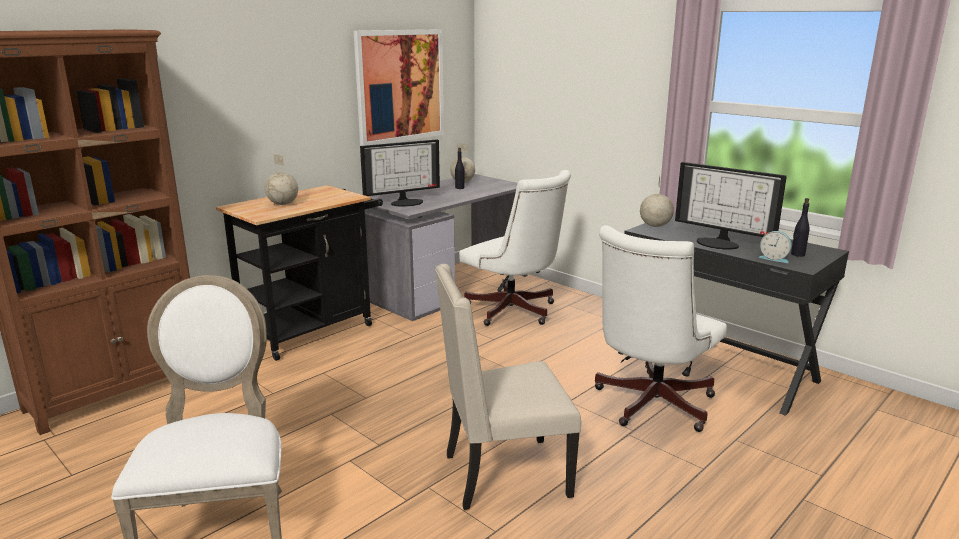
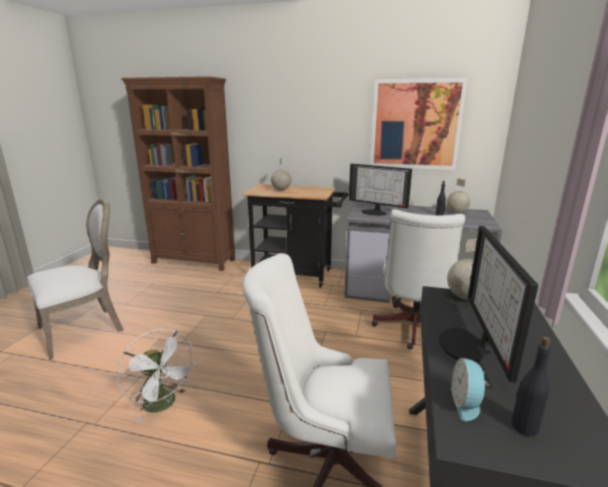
camera: 60 degrees right, 0 degrees up
beige chair [435,264,581,510] -> white fan [118,329,196,423]

